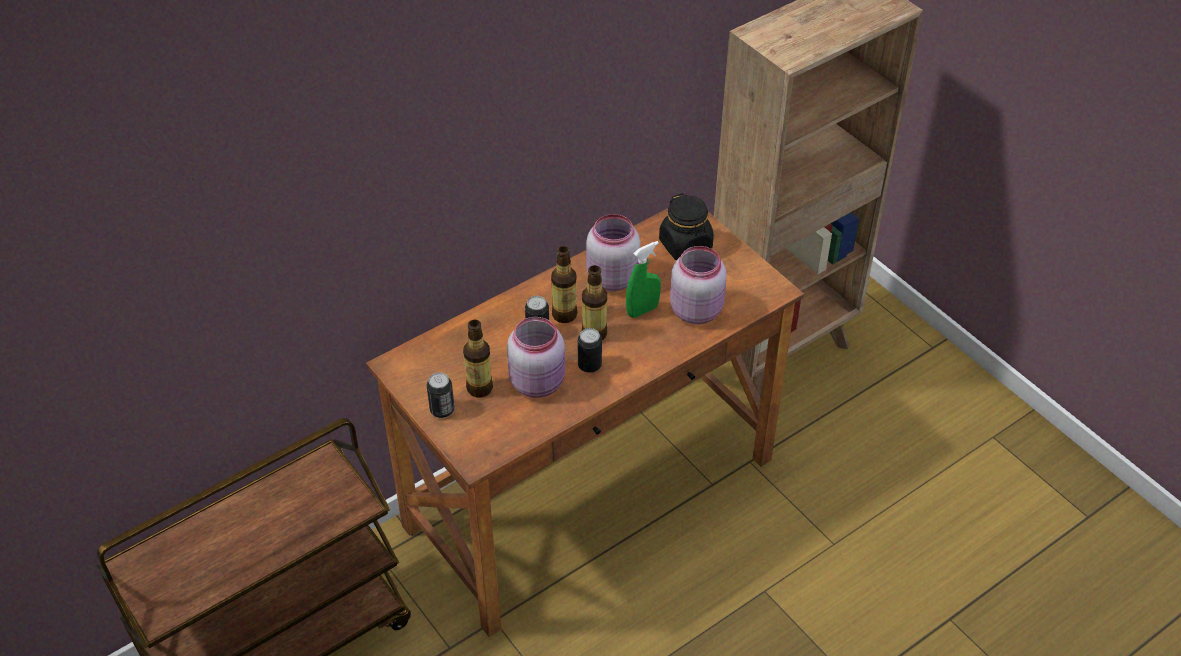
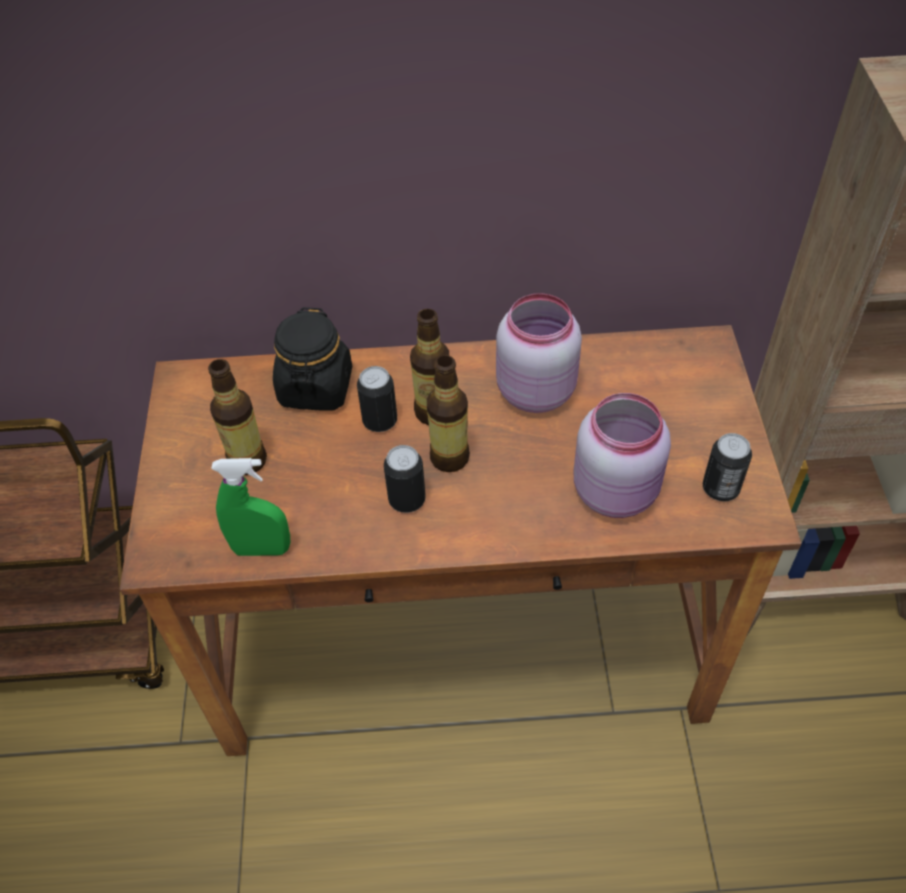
camera: 35 degrees right, 5 degrees up
can [427,372,454,418] -> can moved to [703,433,752,501]
pink jar [507,317,565,398] -> none
green spray bottle [626,241,661,318] -> green spray bottle moved to [211,458,290,556]
black jar [659,193,714,260] -> black jar moved to [273,307,352,410]

